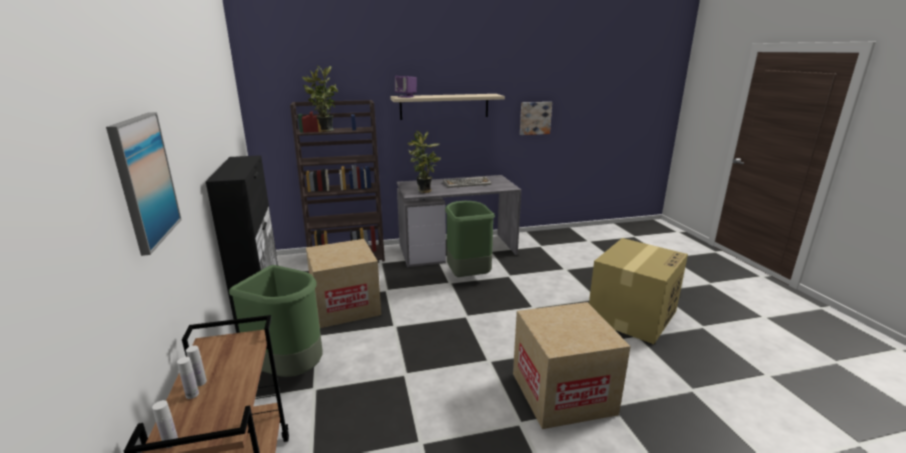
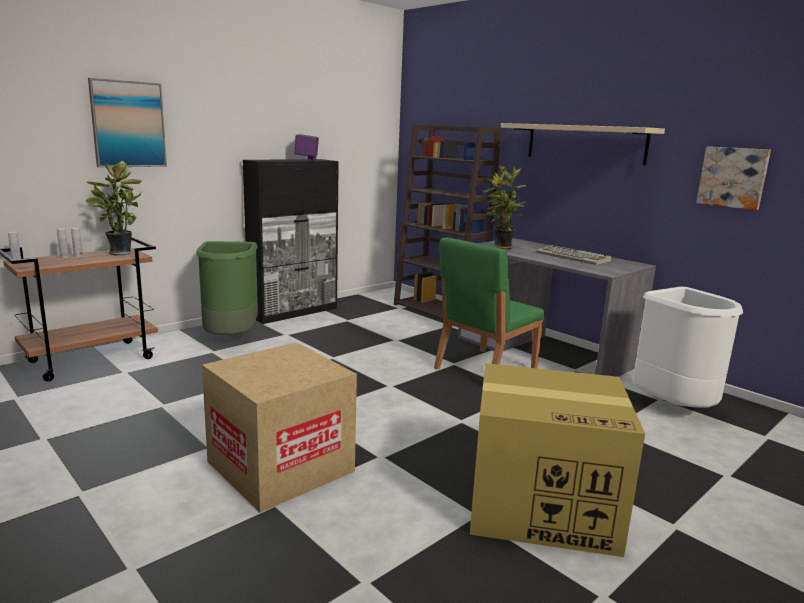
camera: 60 degrees right, 5 degrees down
potted plant [302,65,338,132] -> potted plant moved to [86,161,142,255]
cardboard box [306,239,381,328] -> none
purple speaker [395,76,417,98] -> purple speaker moved to [294,134,319,161]
green trash can [445,201,495,277] -> green chair [434,238,544,369]
none -> white trash can [633,287,743,408]

